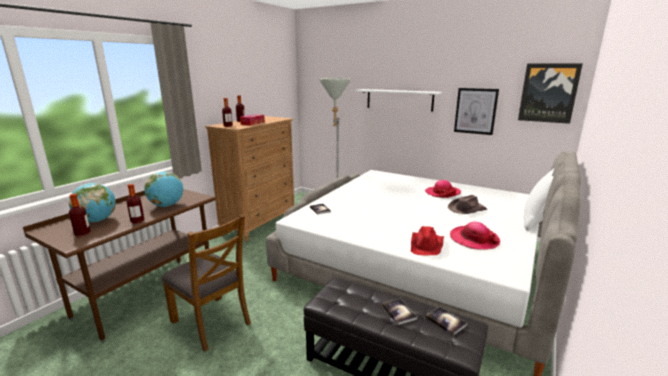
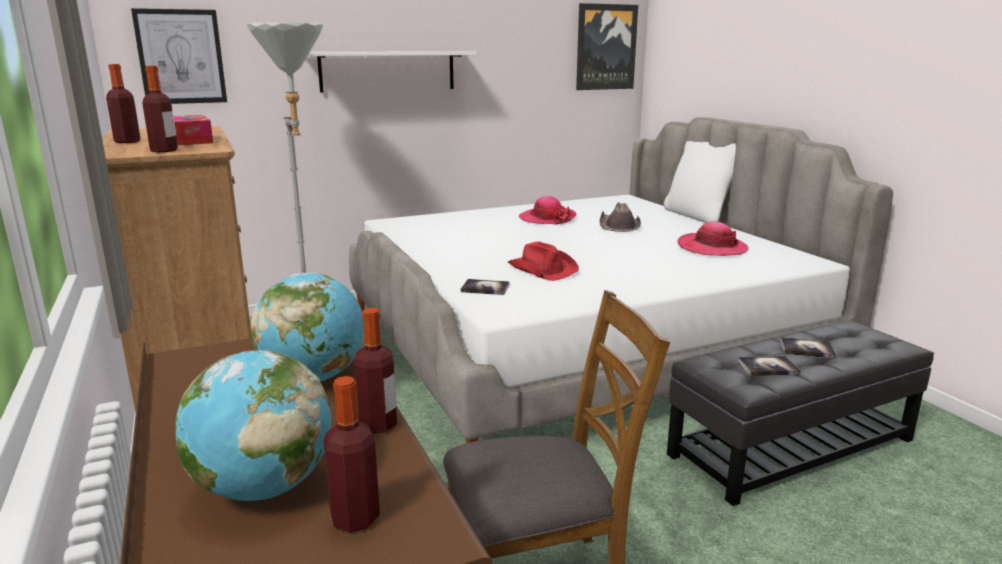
camera: 55 degrees left, 0 degrees up
red hat [411,226,444,255] -> red hat moved to [508,241,579,281]
book [426,307,467,336] -> book moved to [737,356,801,376]
picture [454,88,499,135] -> picture moved to [131,8,227,104]

